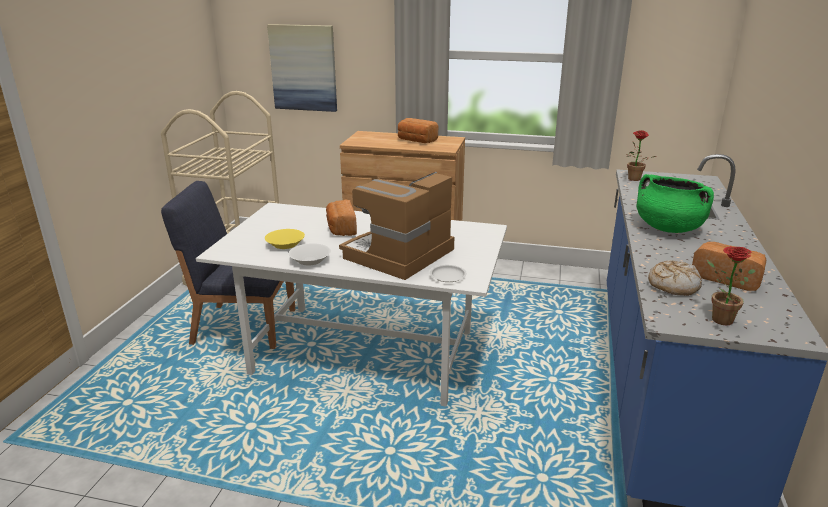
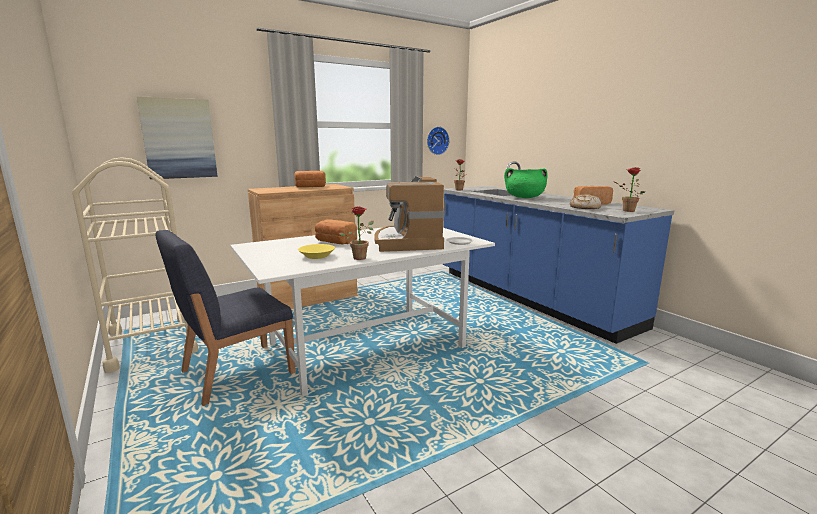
camera: 45 degrees left, 10 degrees down
white bowl [289,243,331,266] -> potted plant [339,207,374,260]
none -> wall clock [427,127,449,155]

